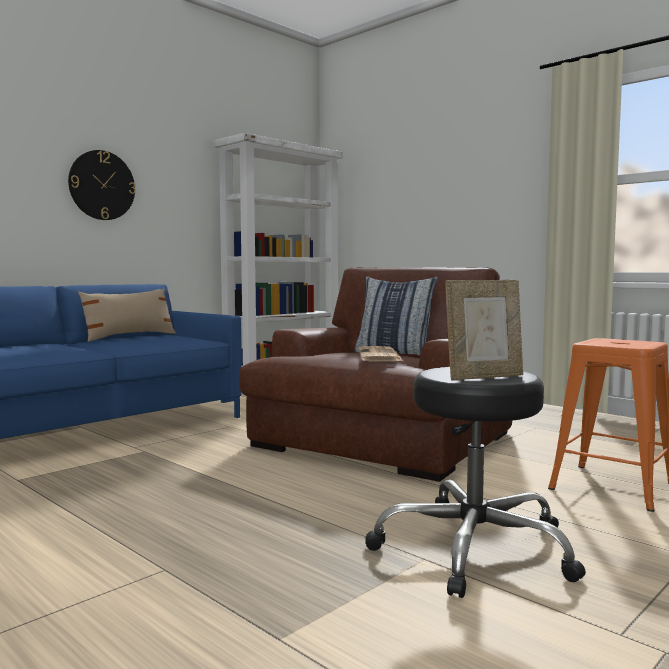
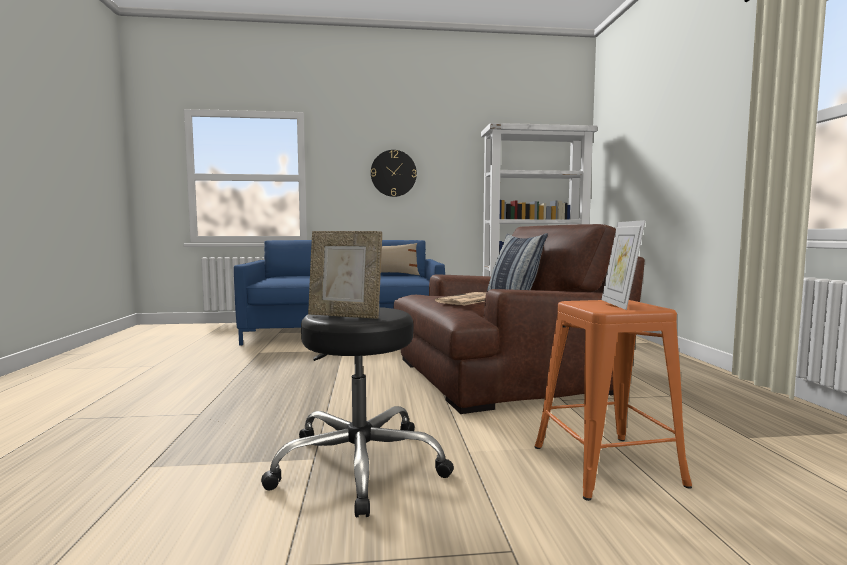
camera: 40 degrees right, 0 degrees up
none -> picture frame [601,220,646,310]

